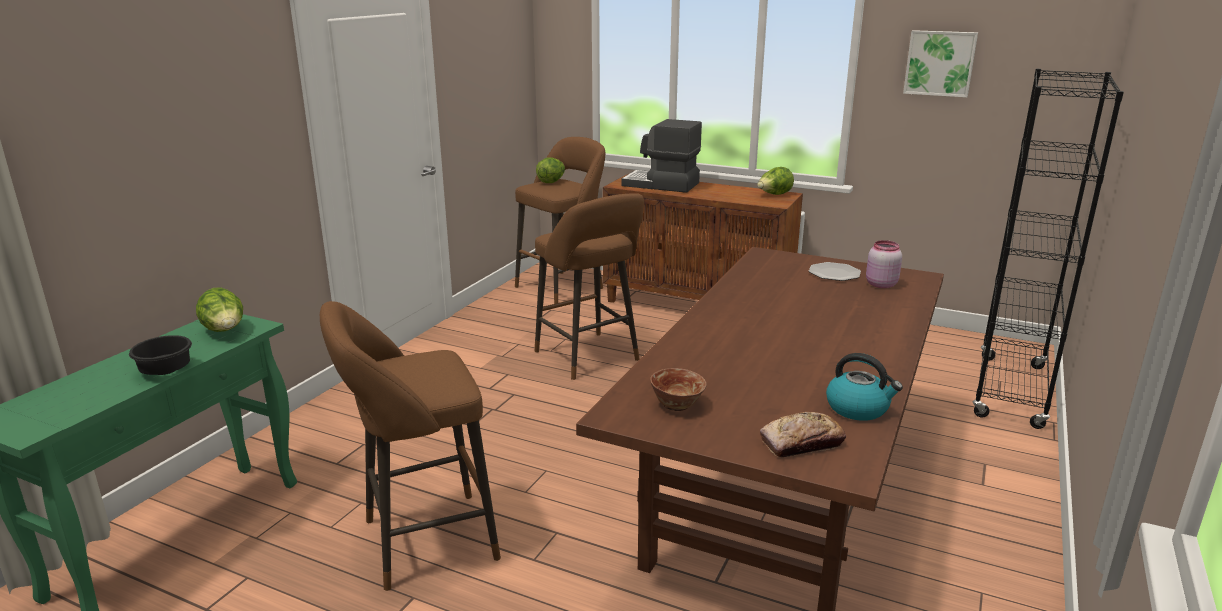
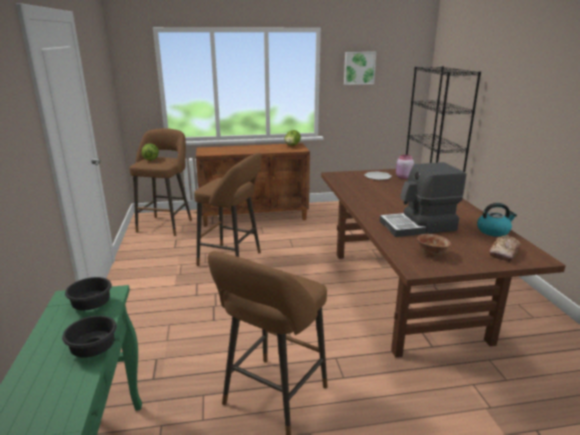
camera: 35 degrees left, 0 degrees up
lettuce [196,287,243,332] -> black bowl [65,277,112,310]
coffee machine [621,119,702,193] -> coffee machine moved to [380,162,466,237]

